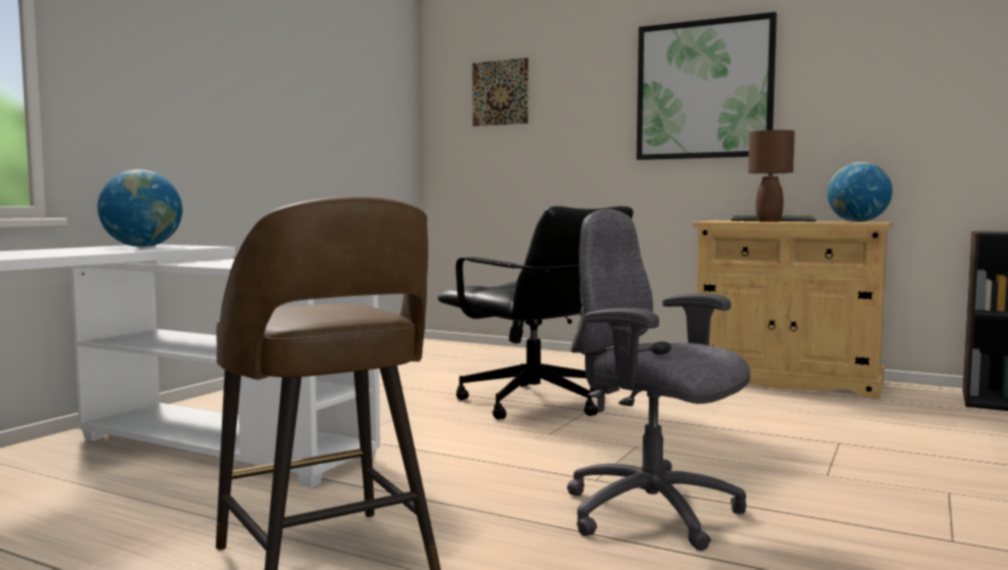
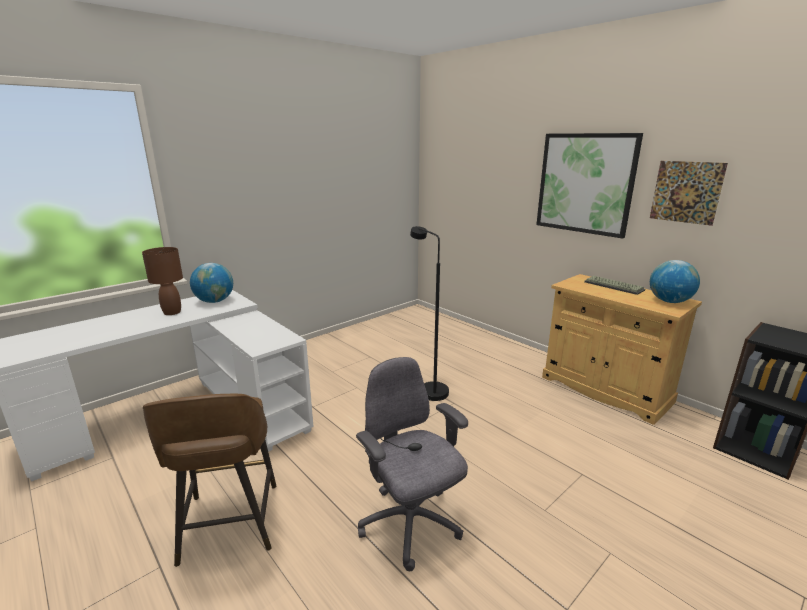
camera: 20 degrees right, 15 degrees up
black office chair [437,206,633,419] -> black floor lamp [410,226,449,401]
picture [472,58,529,126] -> picture moved to [650,161,728,226]
brown table lamp [748,130,795,222] -> brown table lamp moved to [142,247,183,315]

